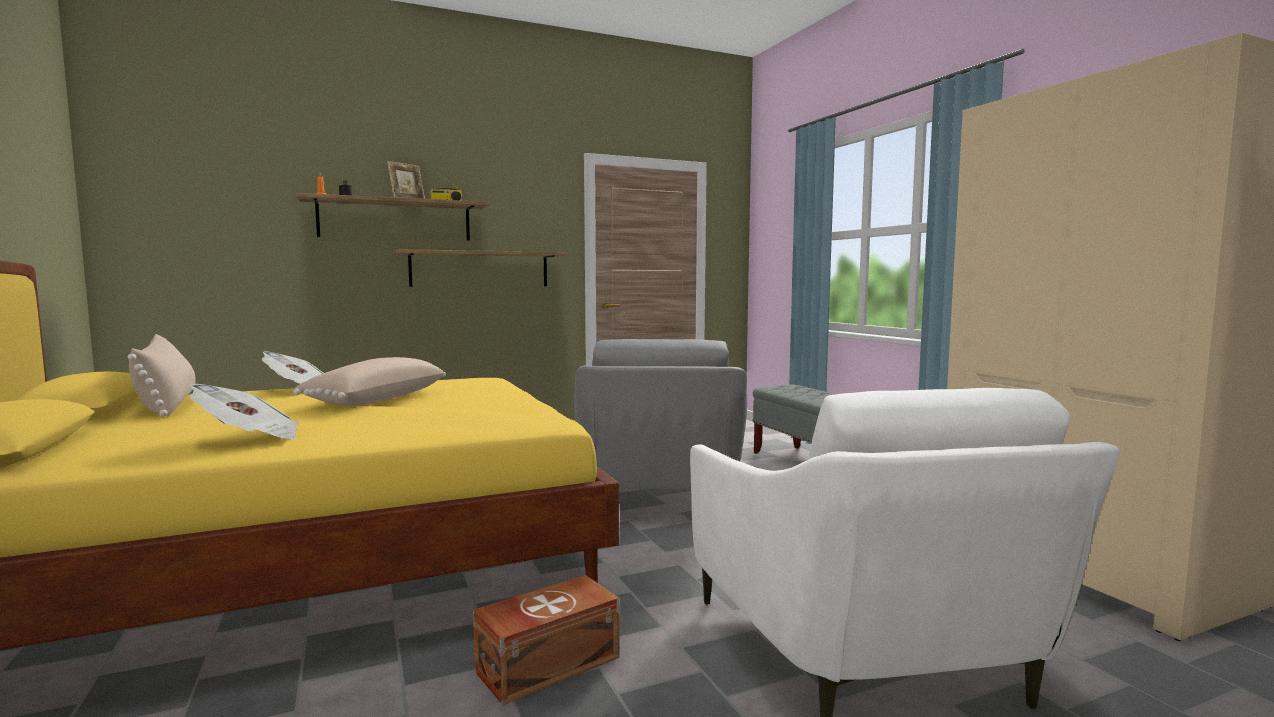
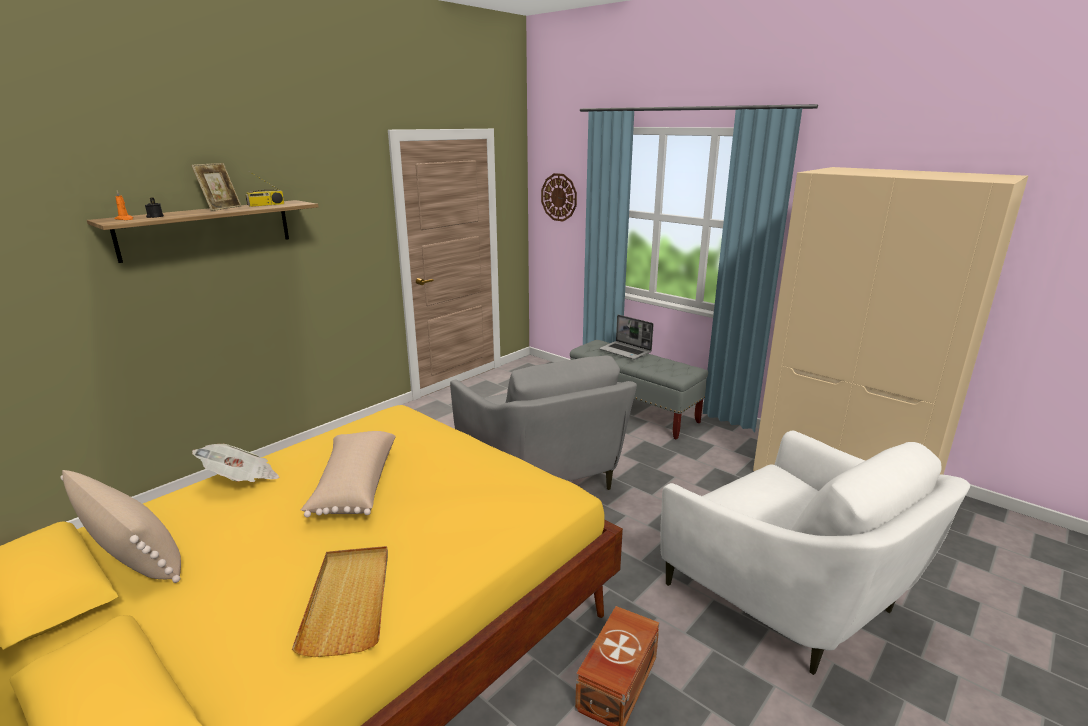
camera: 25 degrees left, 15 degrees up
newspaper [190,384,299,440] -> beige tray [292,546,388,657]
shelf [394,249,569,287] -> none
none -> wall clock [541,173,577,221]
none -> laptop [599,315,654,360]

